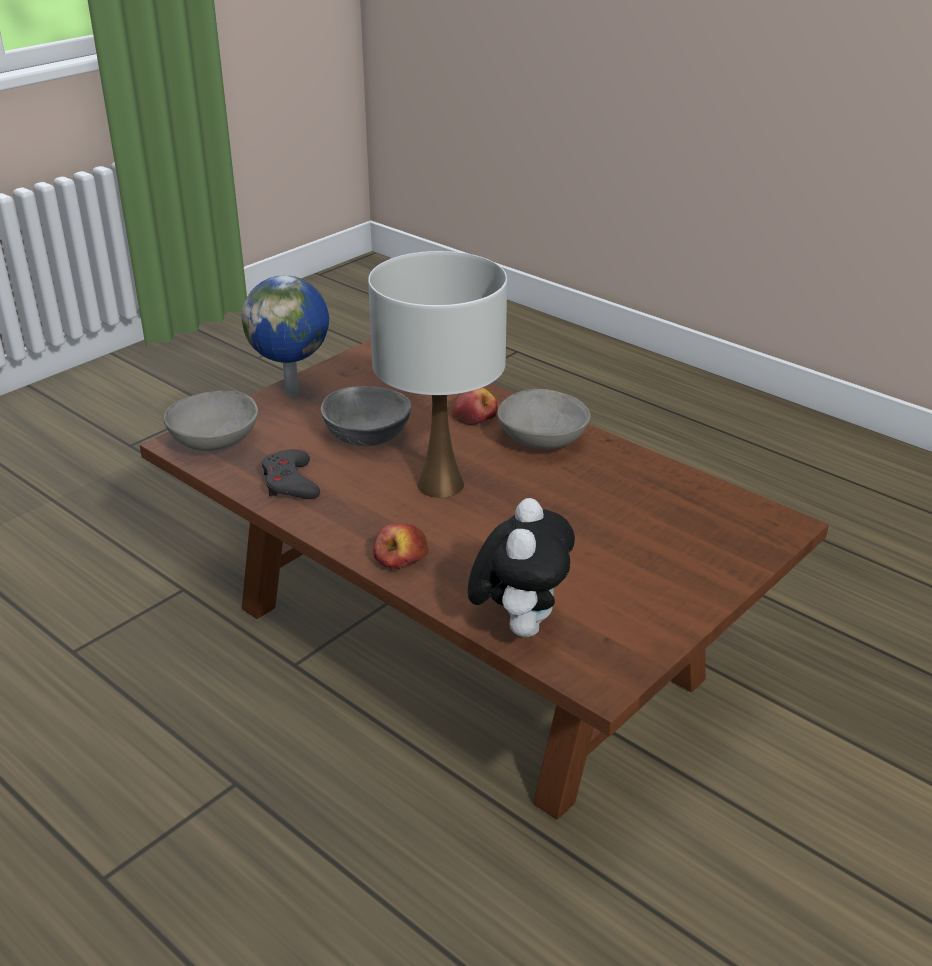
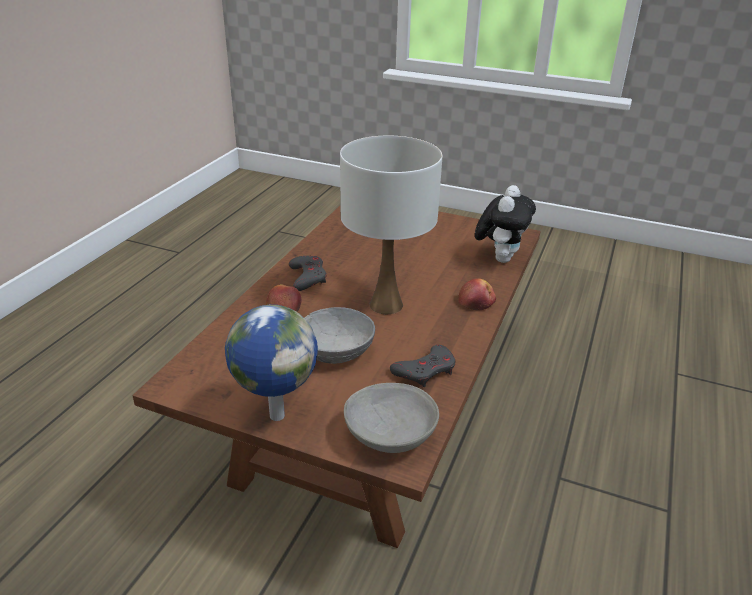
camera: 110 degrees left, 0 degrees up
plush toy [468,498,575,637] -> plush toy turned 120 degrees clockwise [475,185,536,263]
grey bowl [497,389,590,450] -> grey game controller [289,256,326,291]

